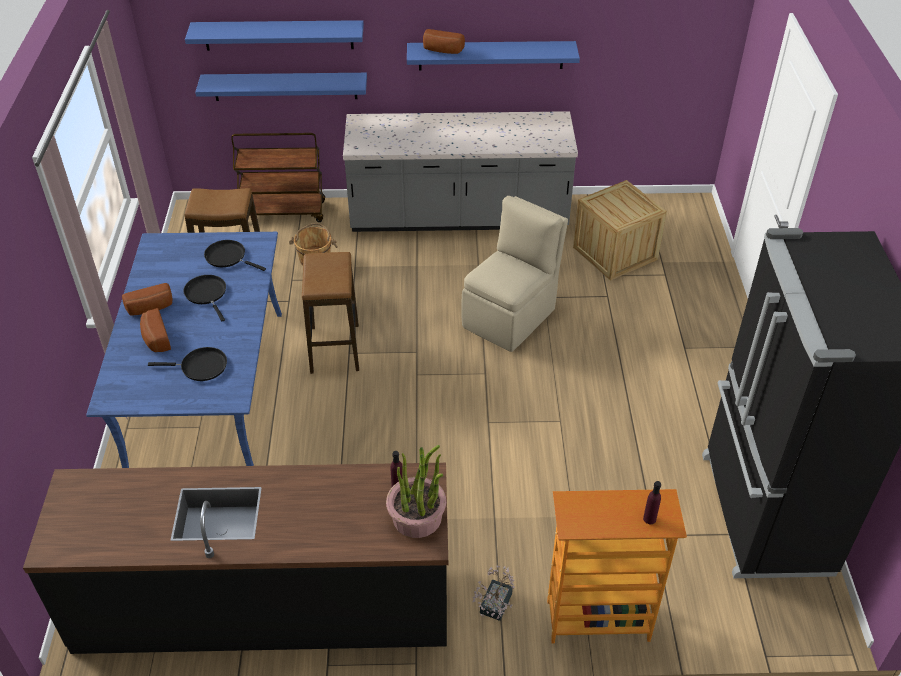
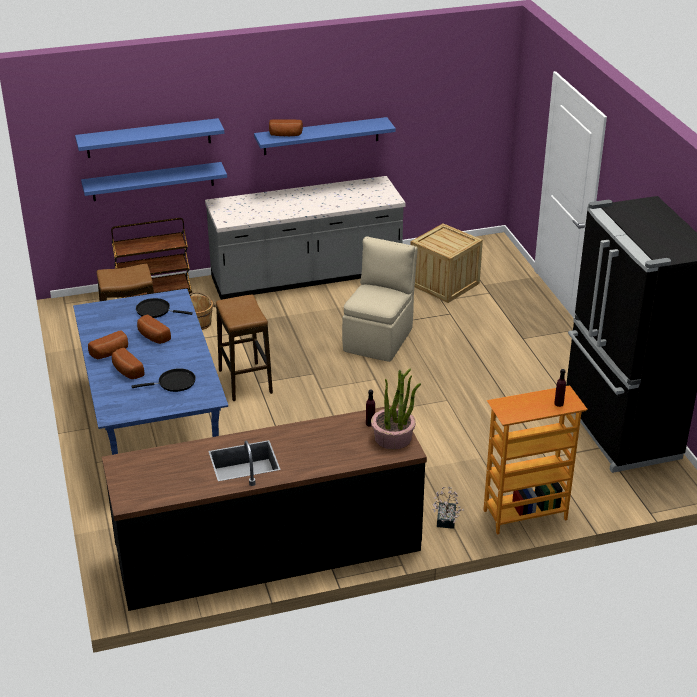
camera: 15 degrees left, 10 degrees down
black frying pan [183,275,226,321] -> bread [137,314,171,344]

